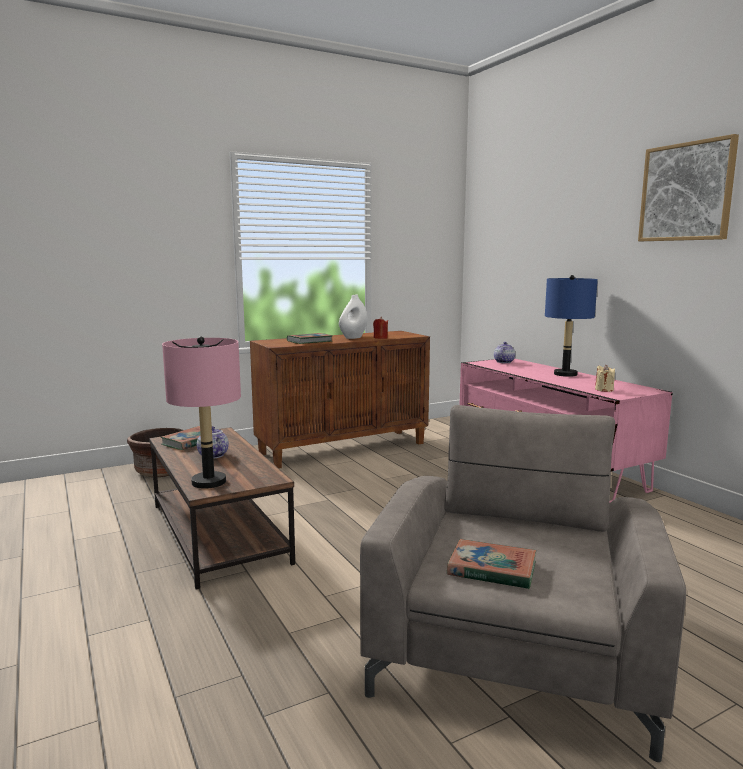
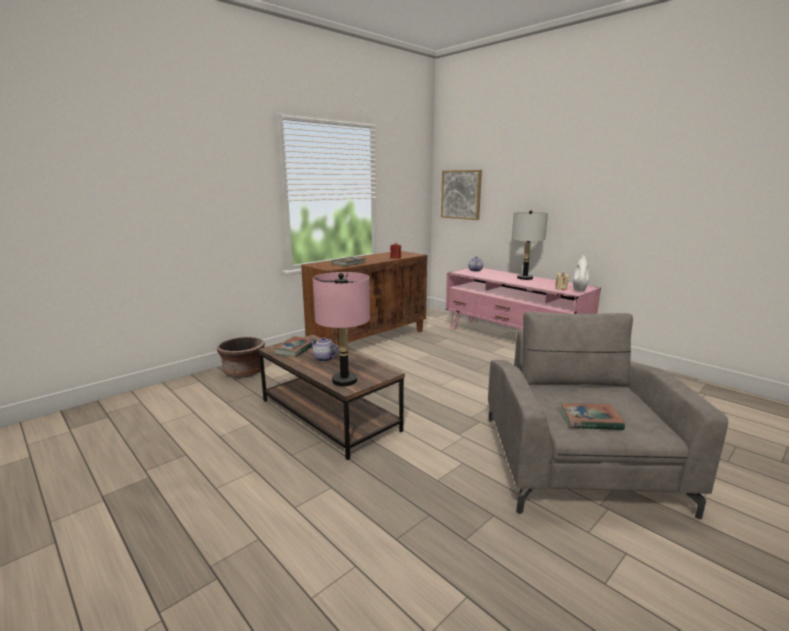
camera: 15 degrees left, 5 degrees up
white vase [339,295,367,339] -> white vase moved to [573,255,589,292]
blue table lamp [545,275,598,377] -> grey table lamp [512,210,548,280]
picture [638,134,739,241] -> picture moved to [441,170,482,220]

